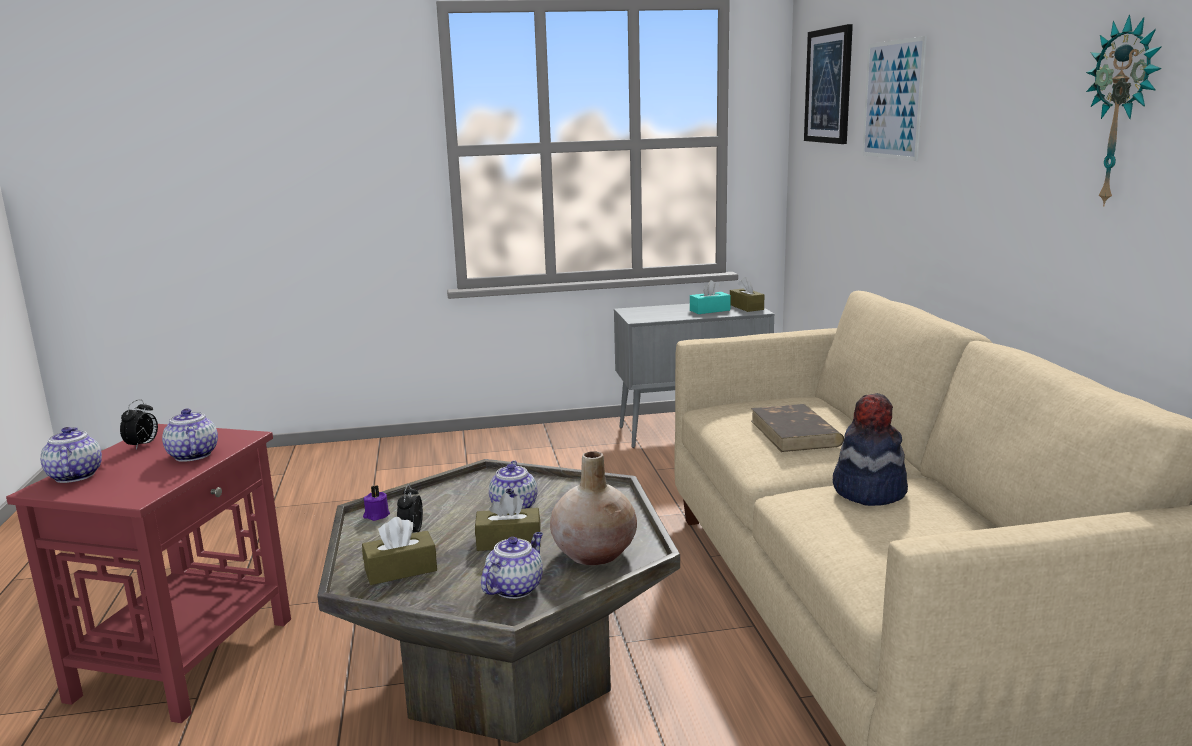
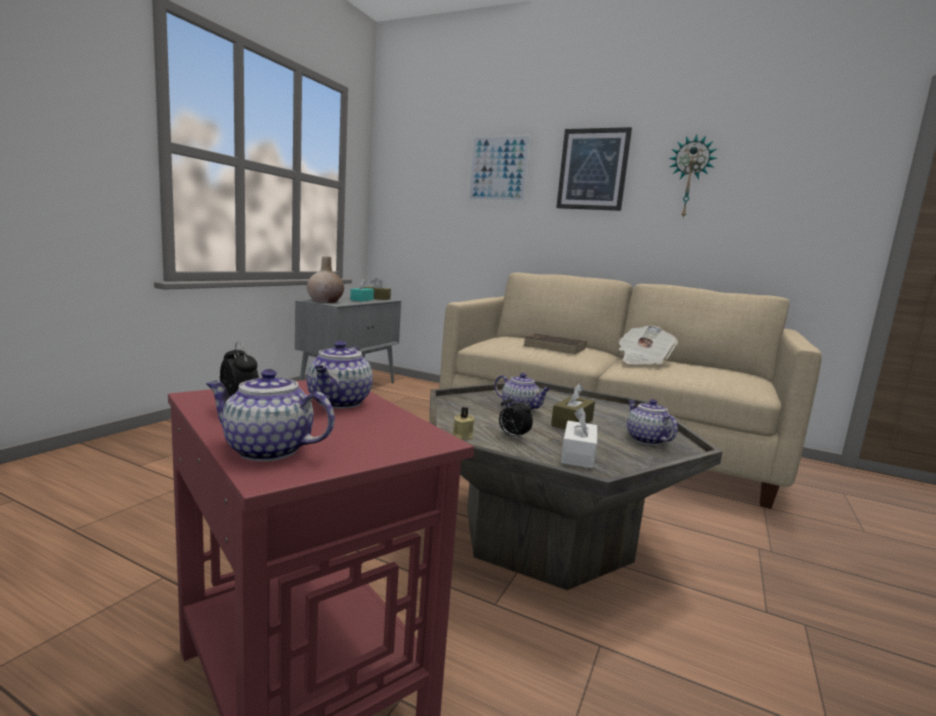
camera: 55 degrees left, 5 degrees down
teapot [162,408,218,462] -> teapot turned 90 degrees counterclockwise [307,341,373,408]
brown tissue box [362,517,437,585] -> white tissue box [561,407,597,469]
purple candle [363,485,390,521] -> beige candle [453,407,475,440]
beige vase [550,451,637,565] -> beige vase moved to [307,256,344,303]
picture [804,24,853,144] -> picture moved to [556,127,632,211]
hat [833,393,908,506] -> newspaper [618,325,678,365]

